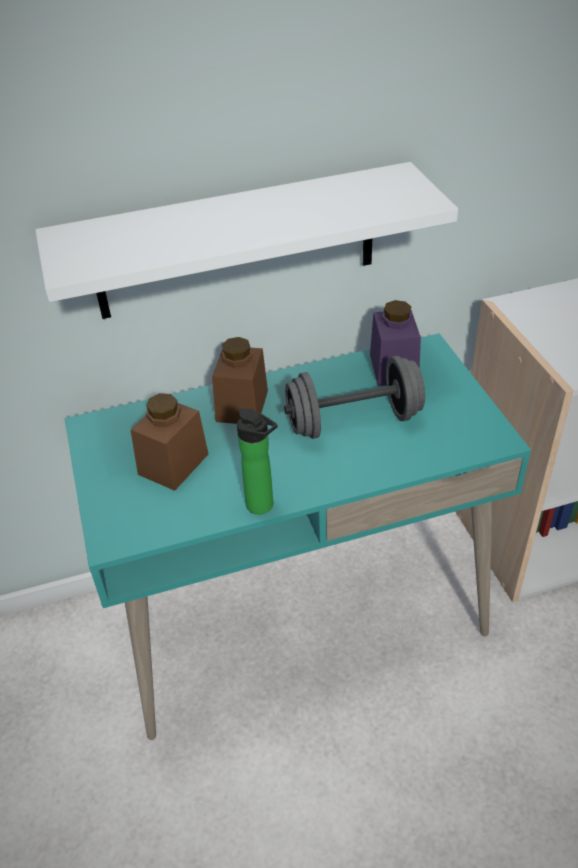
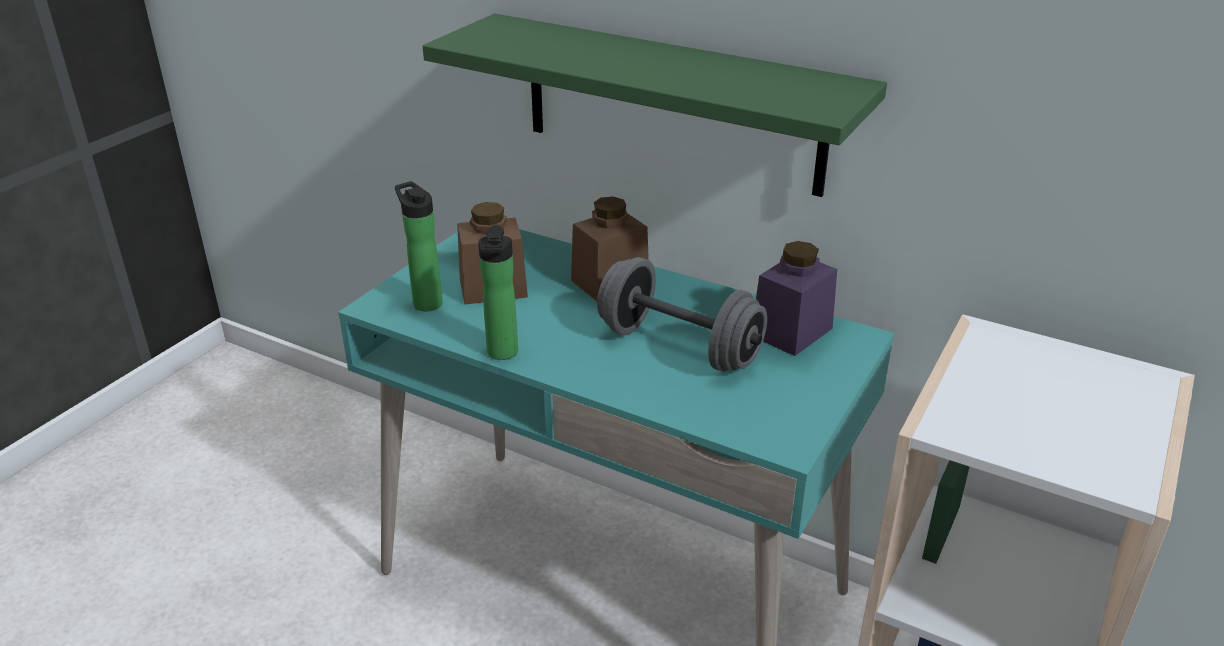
camera: 45 degrees right, 10 degrees down
white shelf [35,162,458,319] -> green shelf [423,13,887,197]
none -> bottle [395,181,443,311]

